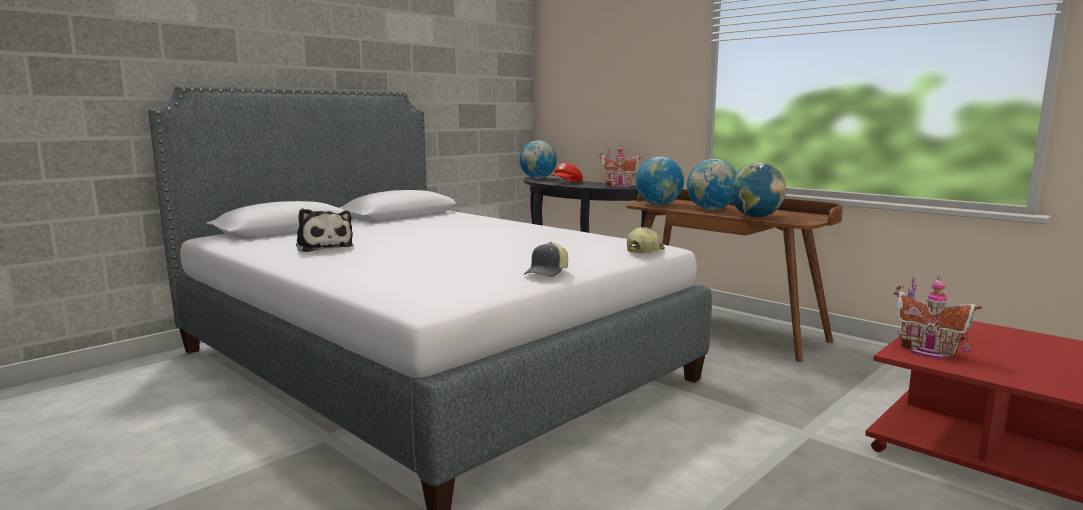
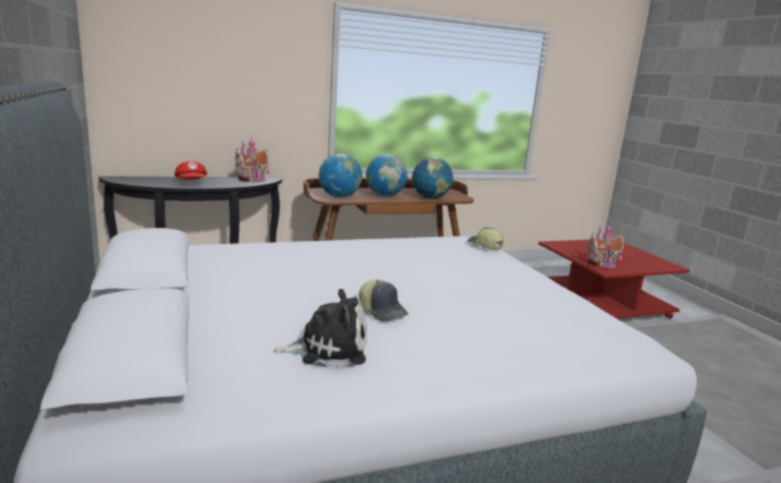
camera: 65 degrees left, 5 degrees up
globe [519,141,557,179] -> none
cap [524,242,568,277] -> cap moved to [359,280,408,322]

